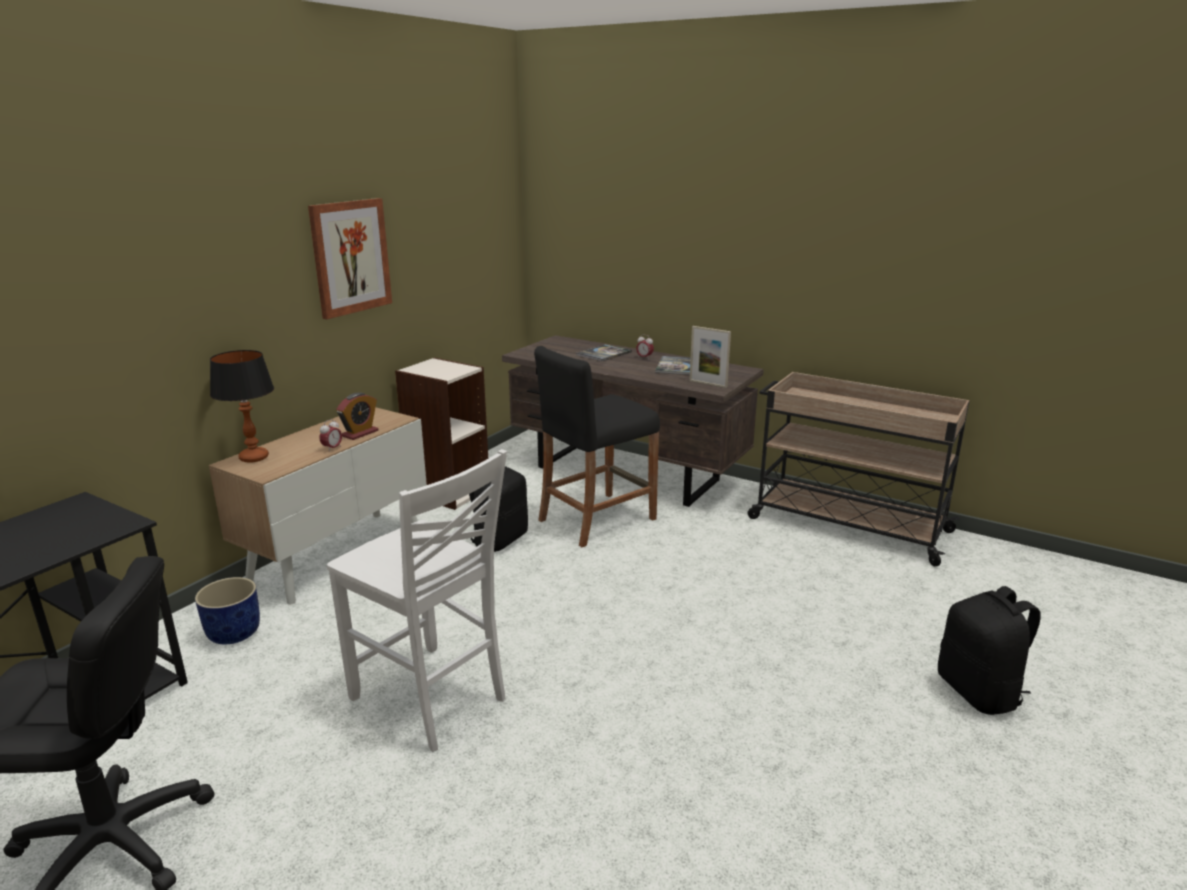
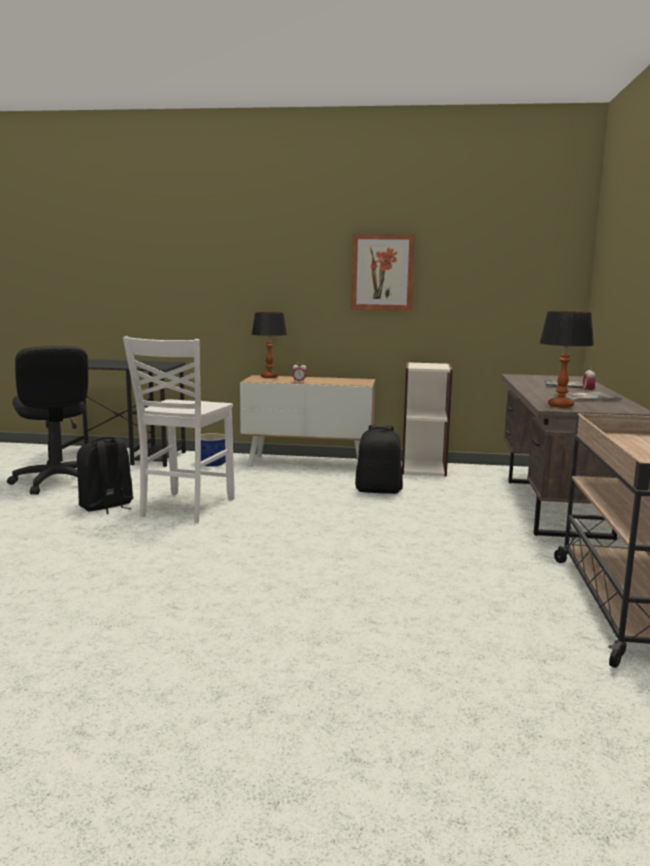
camera: 65 degrees right, 10 degrees down
alarm clock [336,392,378,440] -> none
black stool [534,346,660,547] -> none
picture frame [689,326,731,388] -> table lamp [539,311,594,408]
black backpack [938,586,1041,715] -> black backpack moved to [77,437,134,514]

